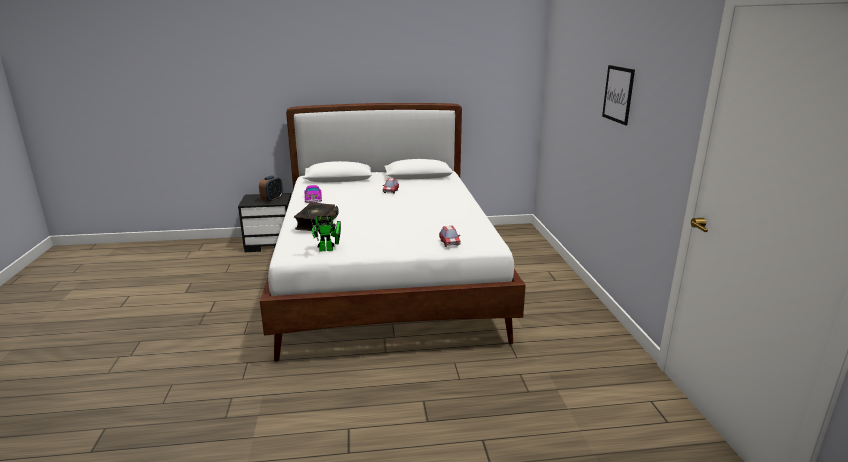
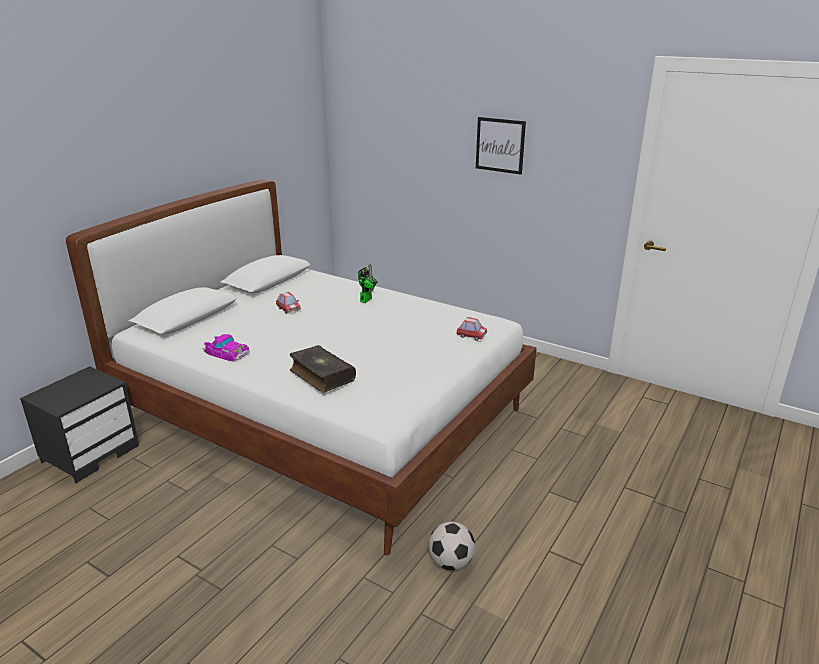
camera: 50 degrees left, 5 degrees up
alarm clock [259,175,283,202] -> none
toy robot [307,209,341,252] -> toy robot moved to [358,264,378,303]
none -> football [428,521,475,570]

